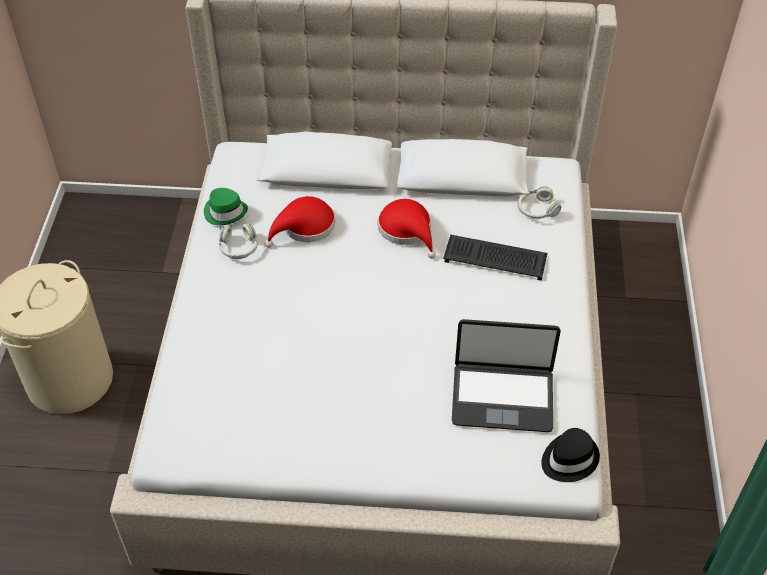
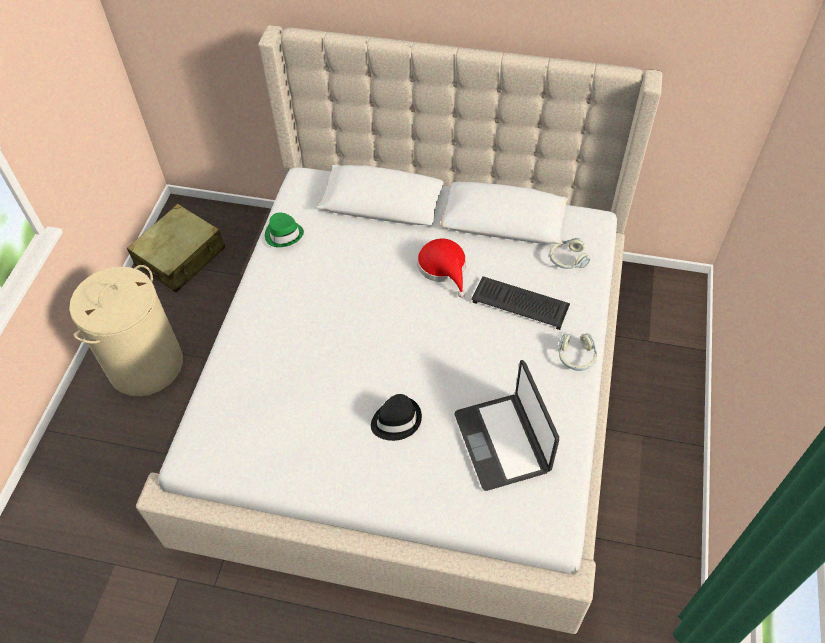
camera: 10 degrees right, 5 degrees up
headphones [219,223,258,259] -> headphones moved to [558,333,597,371]
red hat [265,196,335,248] -> none
laptop [452,319,561,432] -> laptop turned 60 degrees clockwise [455,360,559,491]
black hat [542,428,600,482] -> black hat moved to [371,394,422,441]
none -> beige suitcase [127,204,225,293]

